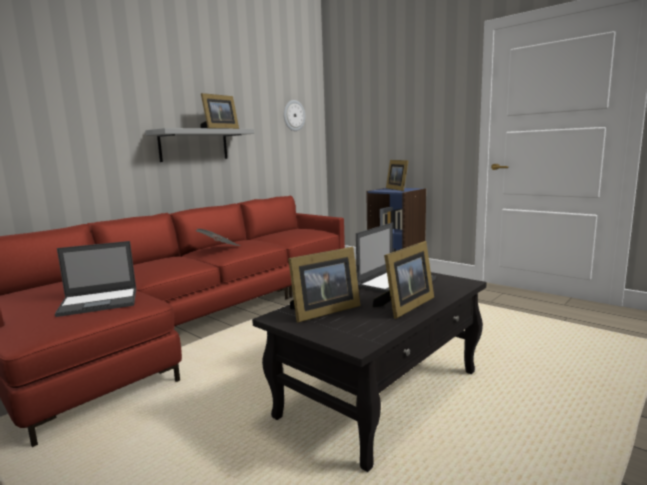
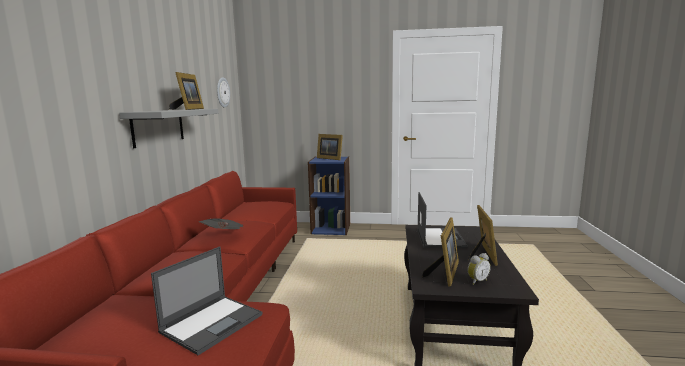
camera: 35 degrees left, 0 degrees up
none -> alarm clock [468,253,491,285]

